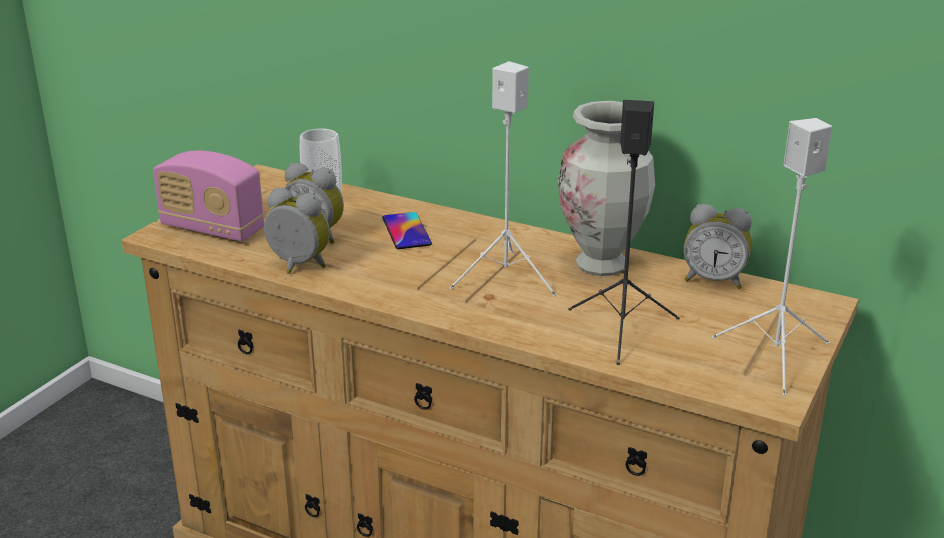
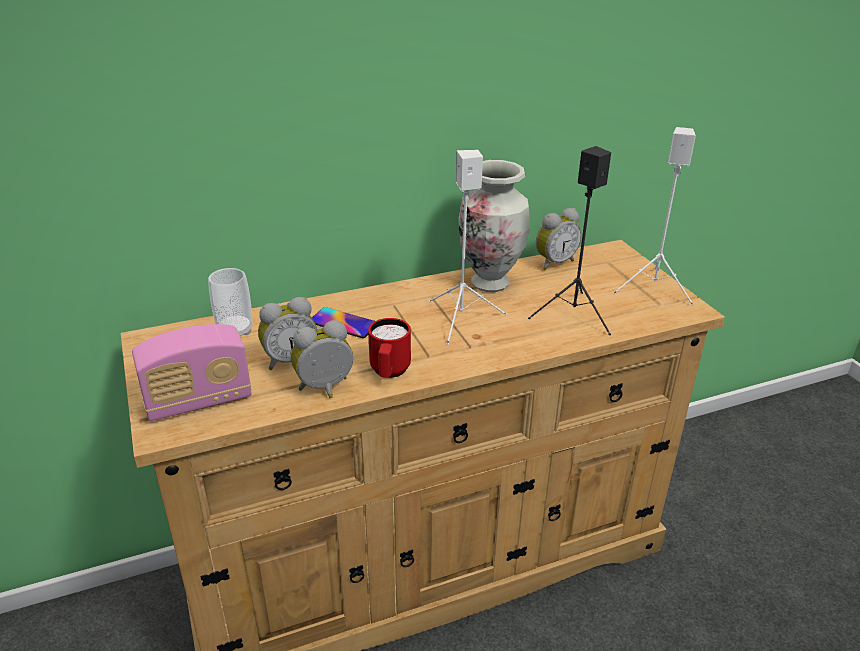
camera: 50 degrees left, 5 degrees up
none -> red mug [368,318,411,378]

